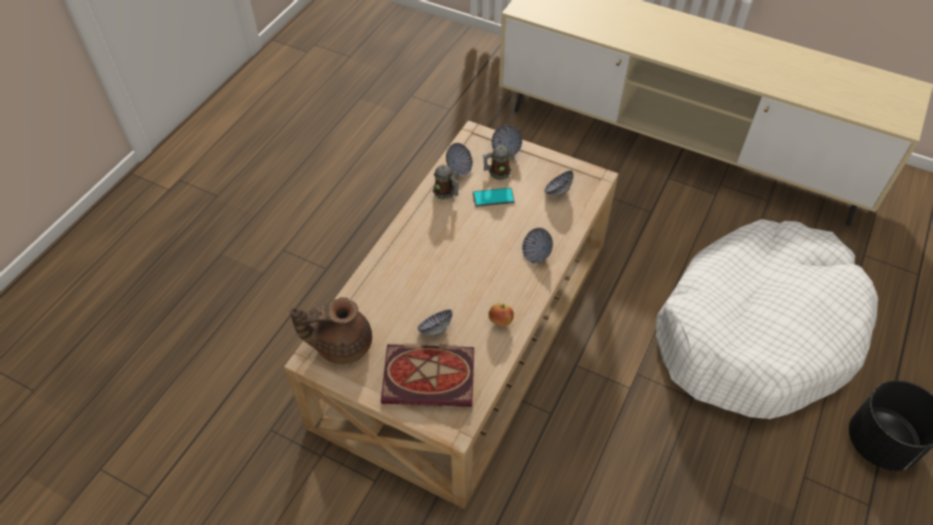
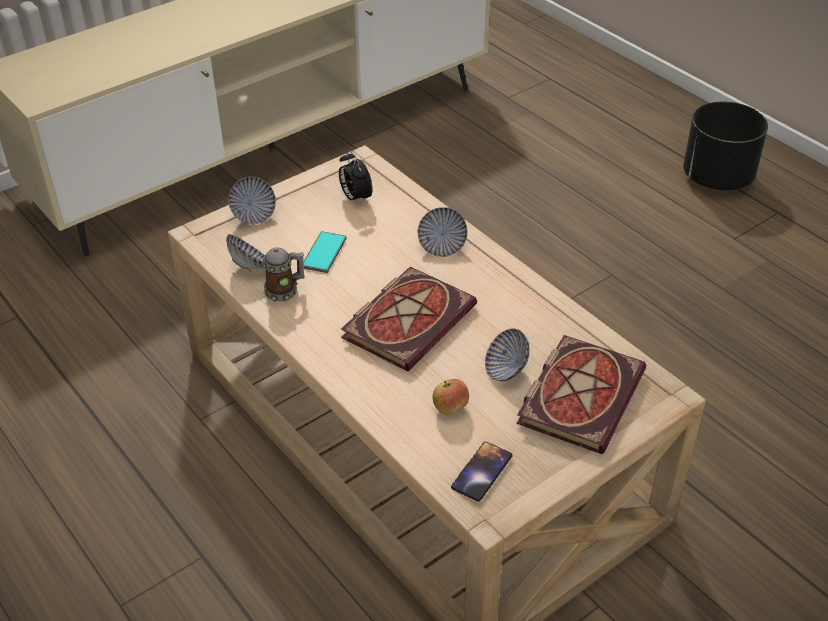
camera: 65 degrees left, 10 degrees down
brown teapot [290,297,372,364] -> phone [451,442,513,502]
mug [483,145,512,180] -> none
apple [489,303,514,327] -> apple moved to [433,379,469,415]
bowl [544,170,574,195] -> alarm clock [339,150,372,206]
white dog bed [656,219,878,419] -> none
none -> book [341,267,477,372]

